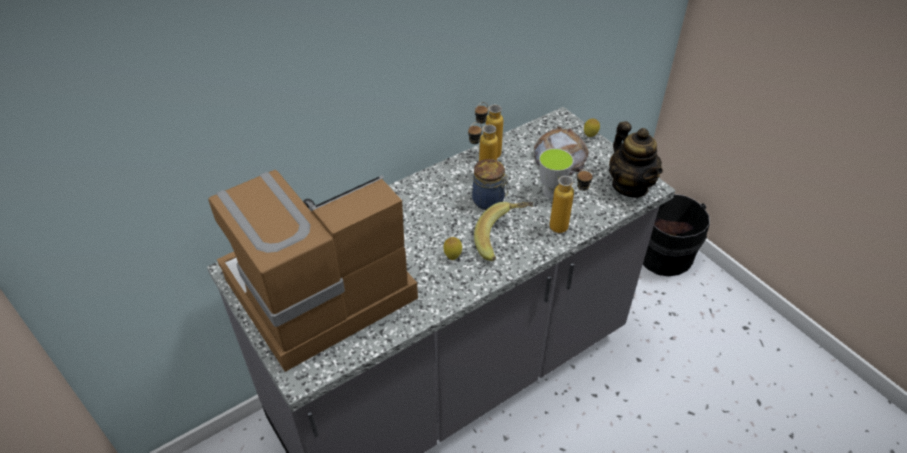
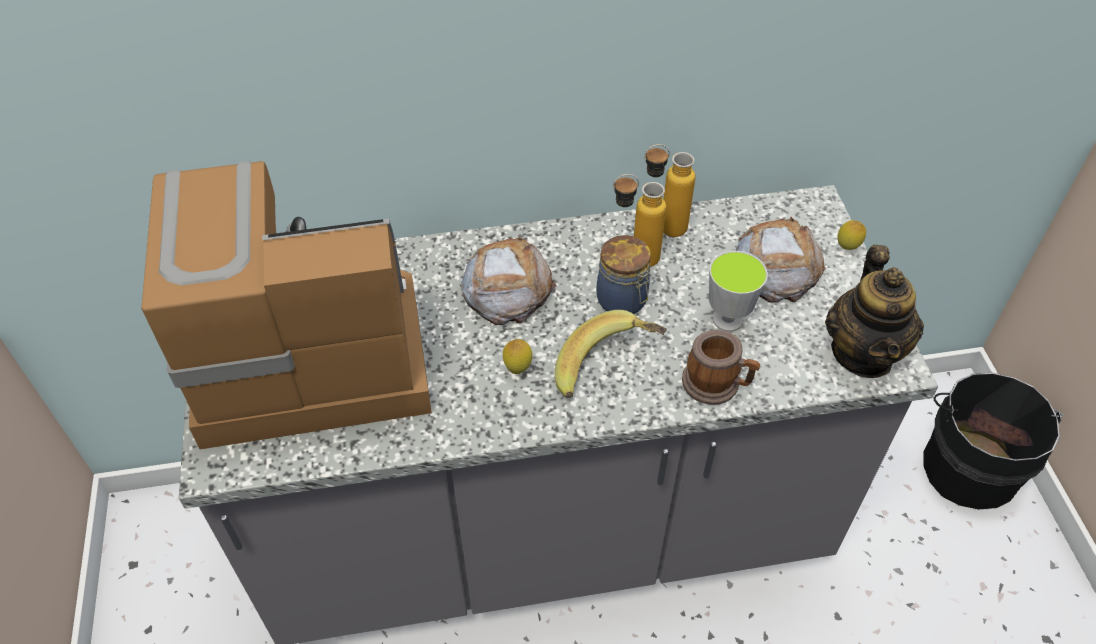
camera: 25 degrees right, 5 degrees up
bottle [550,169,594,233] -> mug [682,330,760,405]
none -> bread [460,235,557,325]

